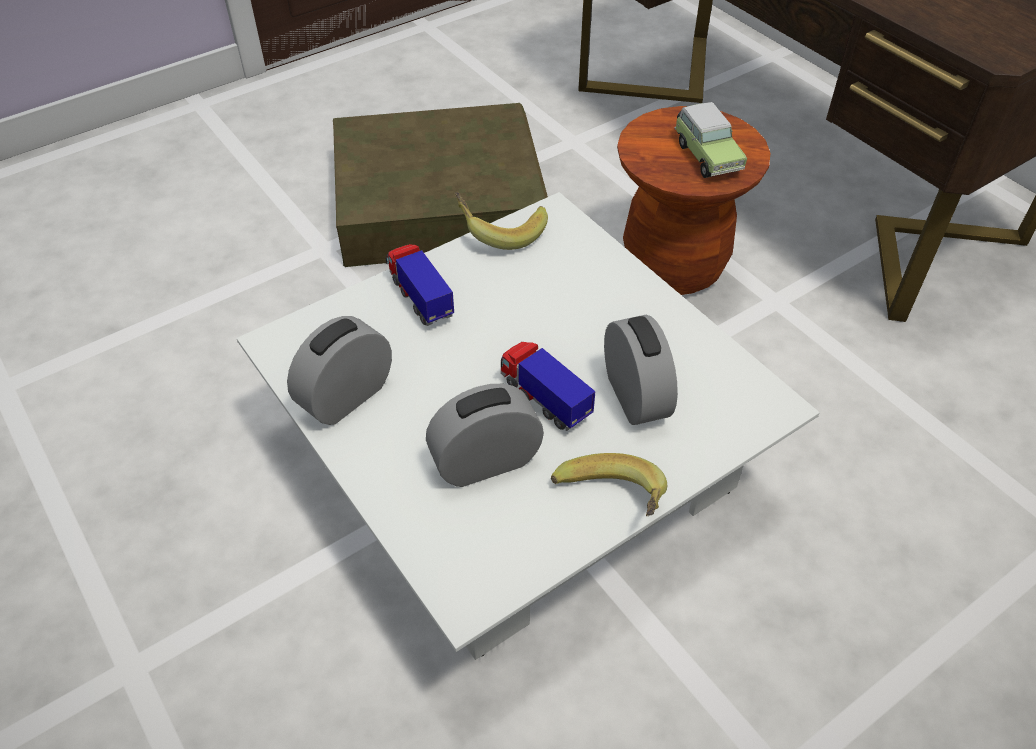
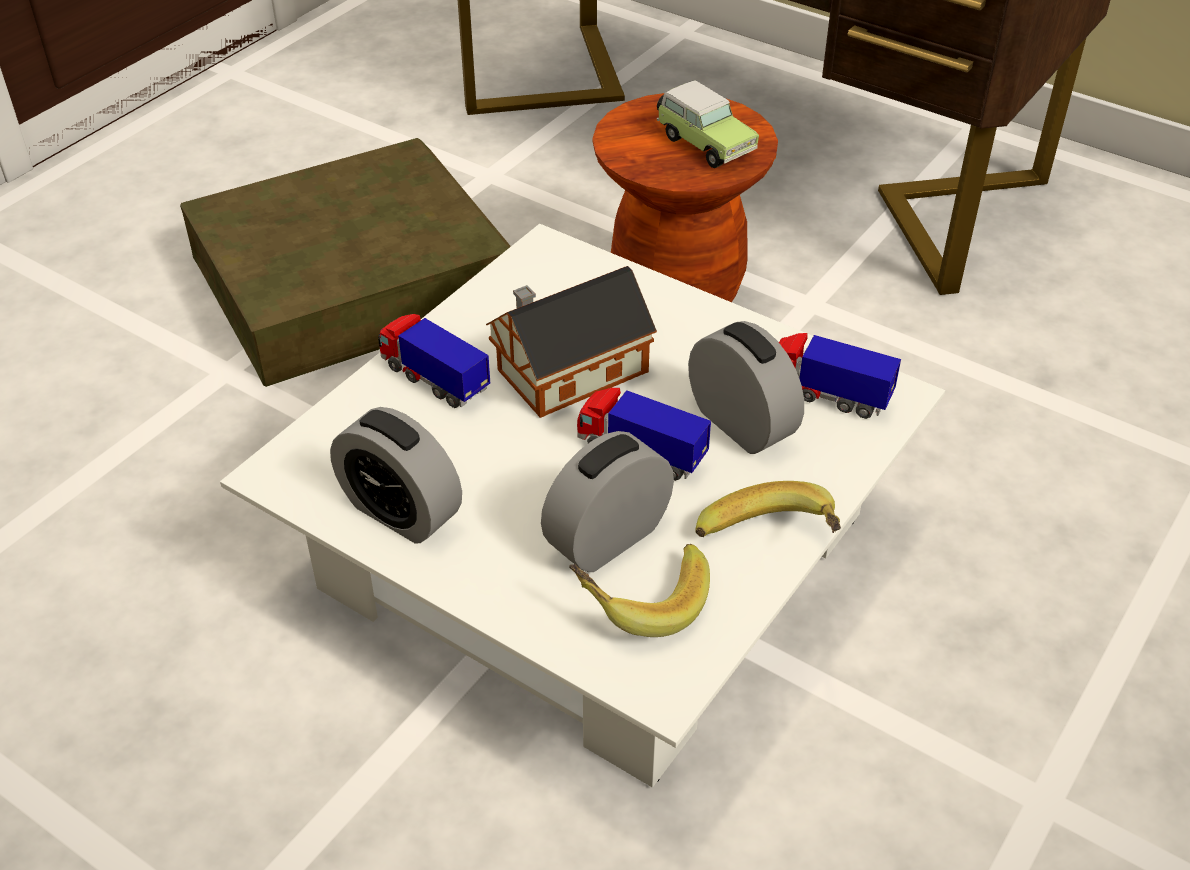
camera: 20 degrees left, 5 degrees down
alarm clock [287,316,392,425] -> alarm clock turned 75 degrees counterclockwise [330,407,462,544]
banana [455,192,548,250] -> banana moved to [569,544,710,637]
none -> toy house [486,266,657,418]
none -> toy truck [779,333,901,419]

